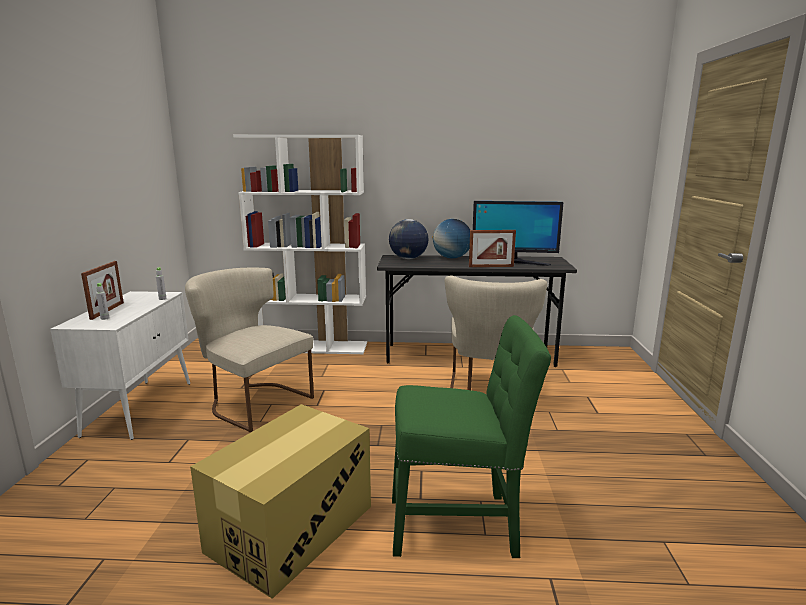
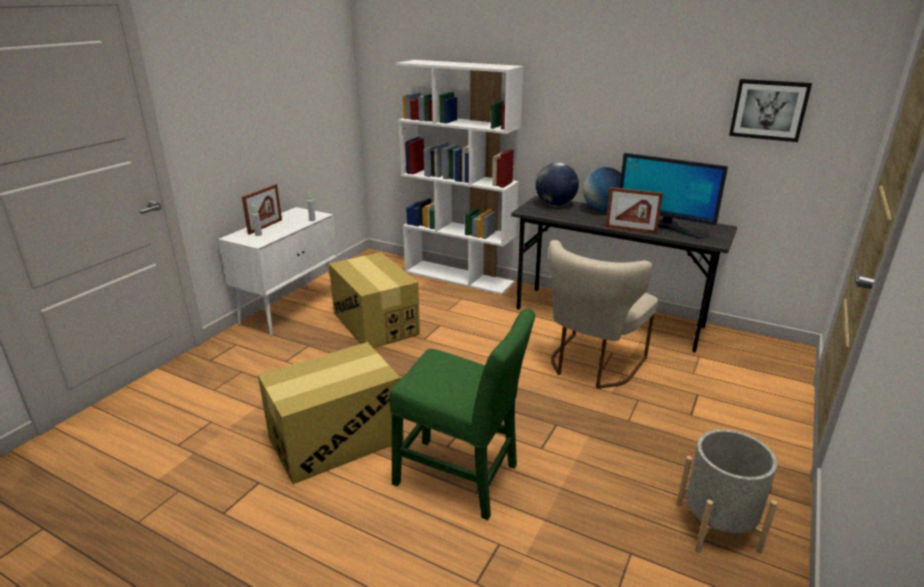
camera: 25 degrees right, 10 degrees up
beige chair [185,268,314,432] -> cardboard box [329,252,420,348]
none -> grey planter [677,429,778,554]
none -> picture [729,79,812,142]

